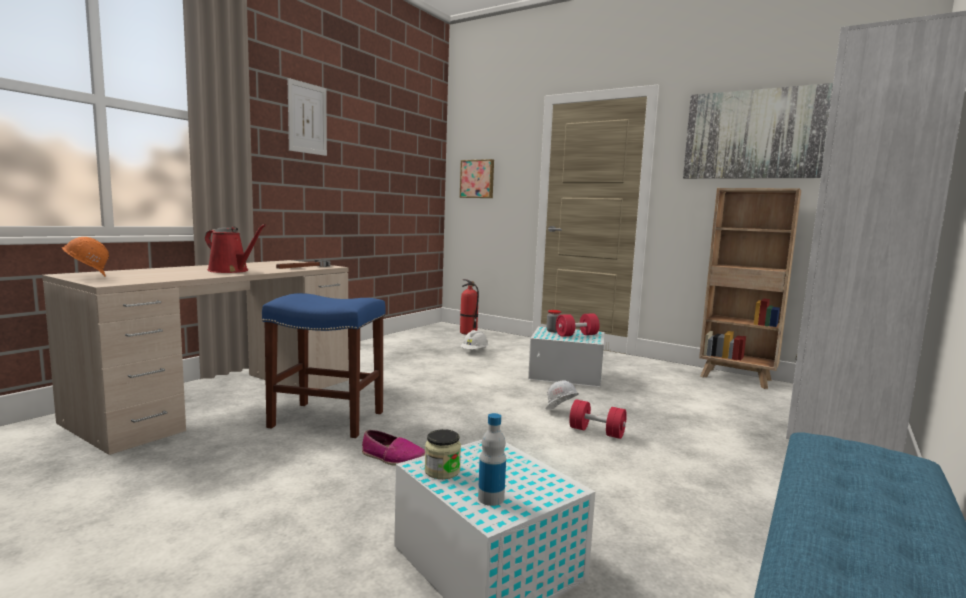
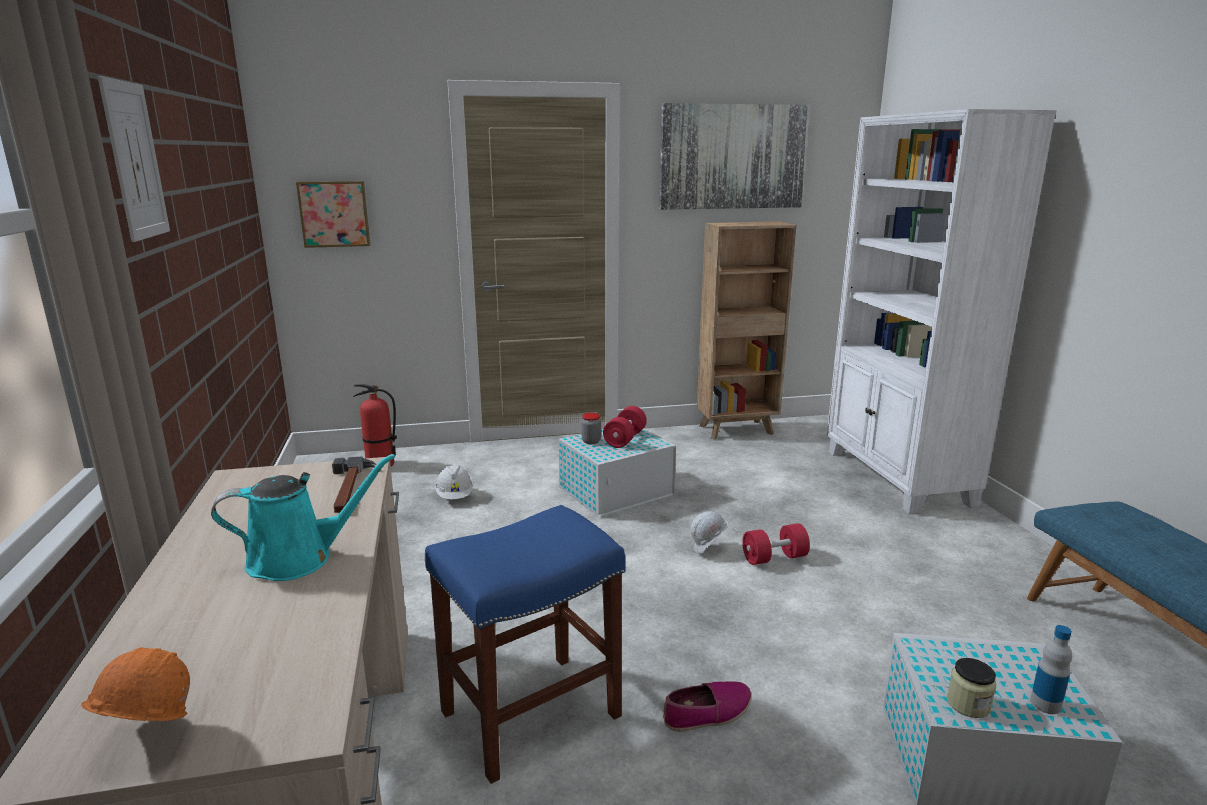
camera: 45 degrees left, 10 degrees up
red watering can [205,224,266,273] -> turquoise watering can [211,454,395,581]

